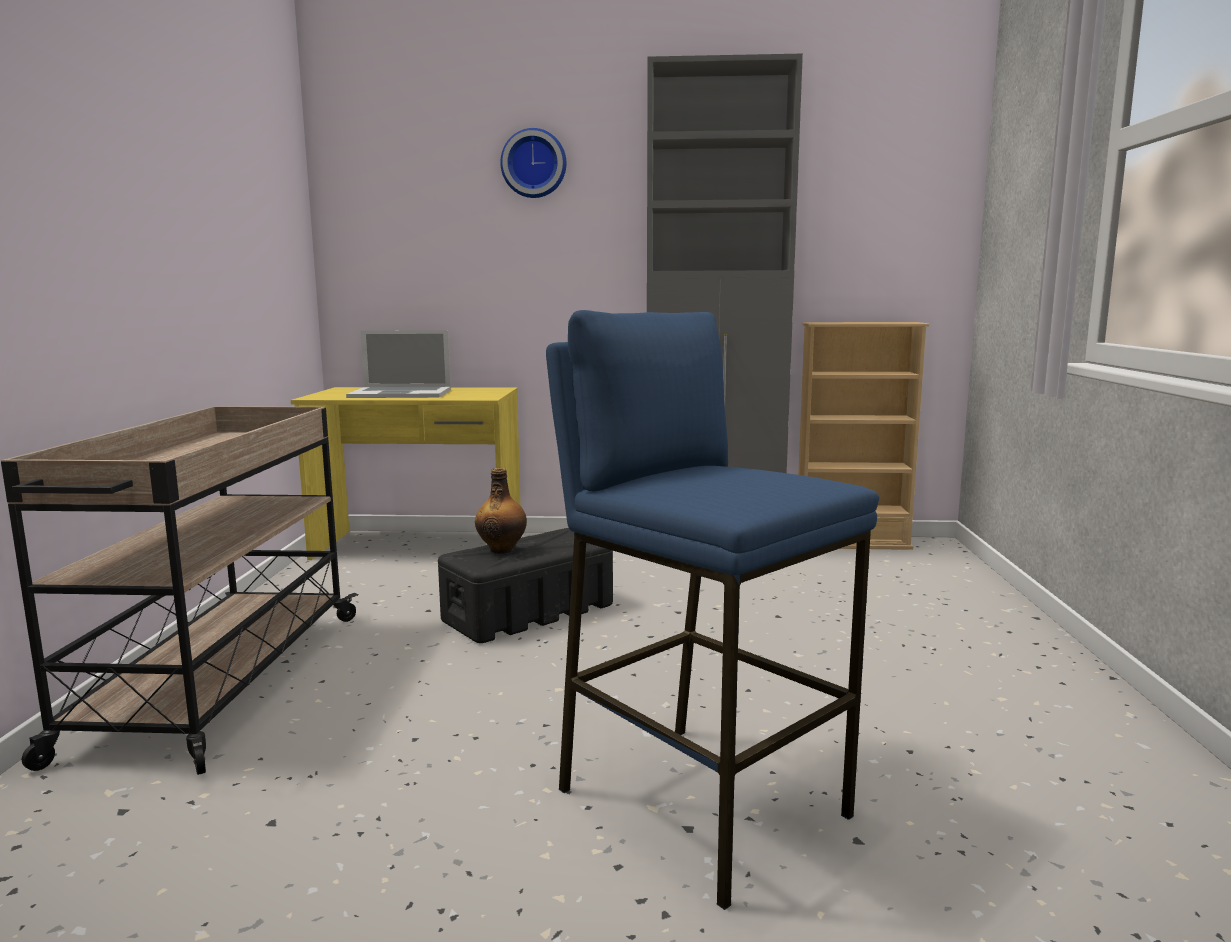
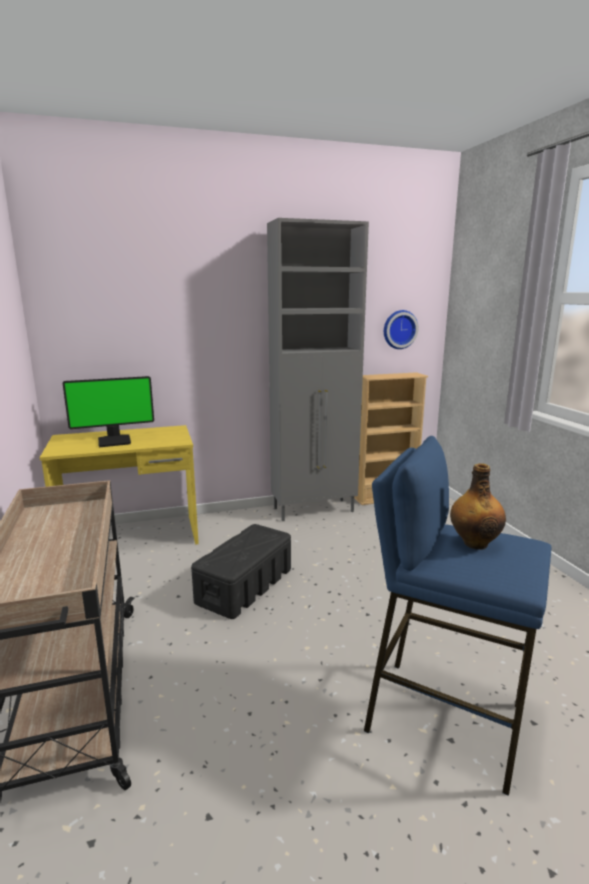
camera: 20 degrees left, 5 degrees up
laptop [346,330,451,398] -> monitor [62,376,154,447]
bottle [475,468,527,554] -> bottle moved to [450,463,506,550]
wall clock [500,128,566,198] -> wall clock moved to [384,310,418,349]

